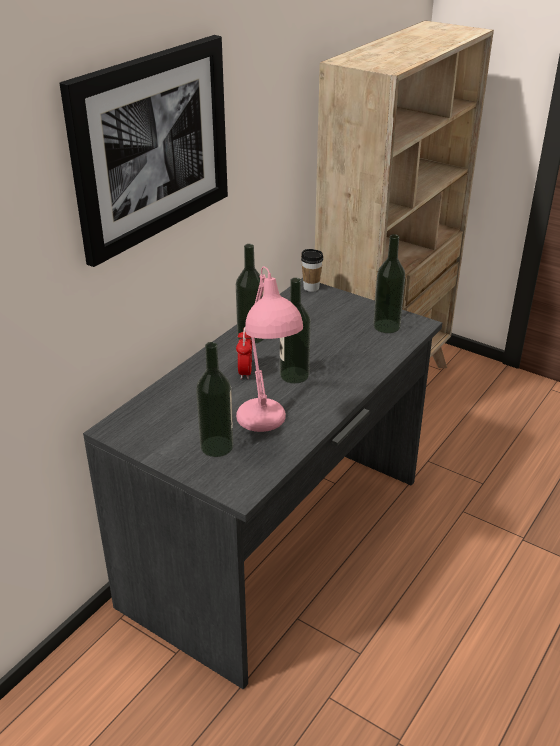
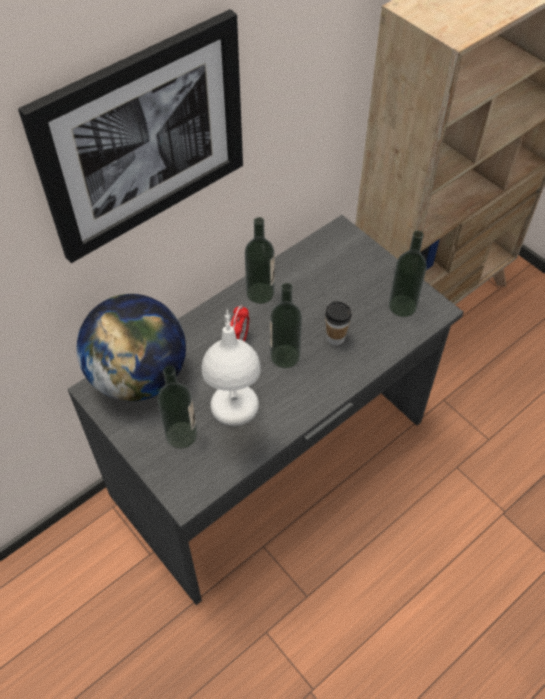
camera: 15 degrees right, 20 degrees up
pink table lamp [236,266,303,432] -> white table lamp [202,309,261,426]
cup [301,249,324,292] -> cup moved to [325,301,352,345]
none -> globe [77,294,186,401]

